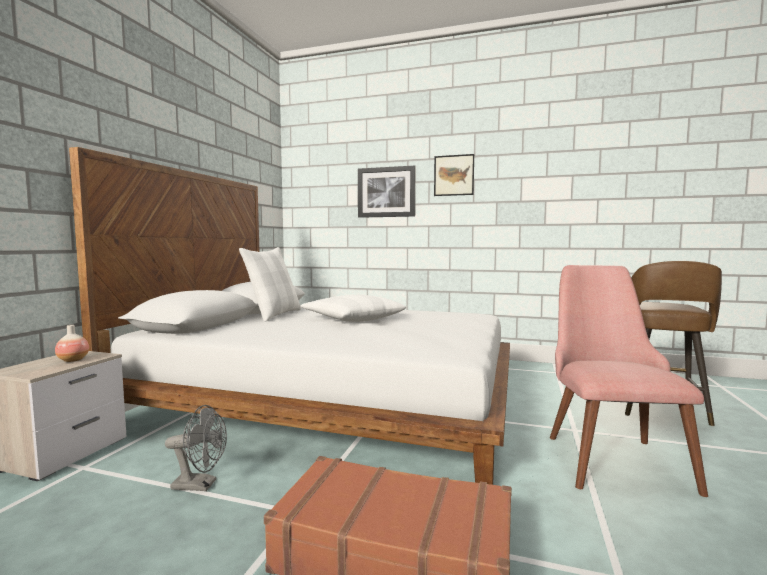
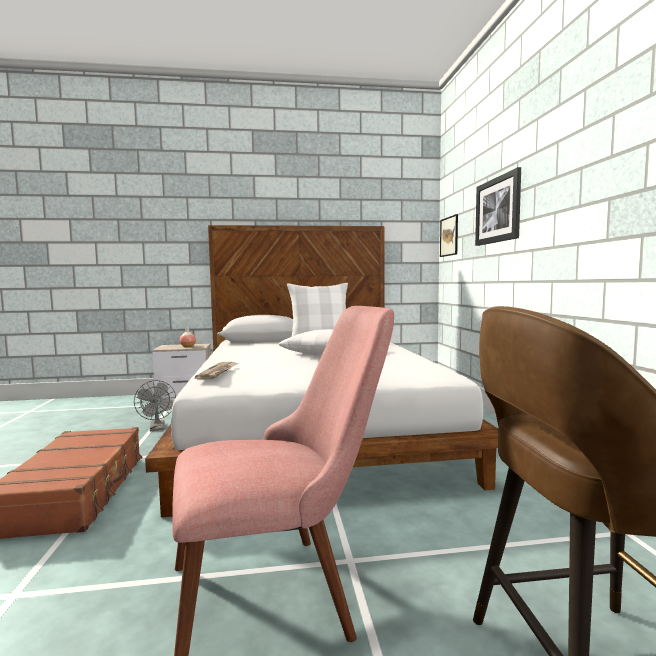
camera: 65 degrees right, 0 degrees up
picture [434,154,474,196] -> picture moved to [440,214,458,257]
none -> newspaper [195,362,239,380]

